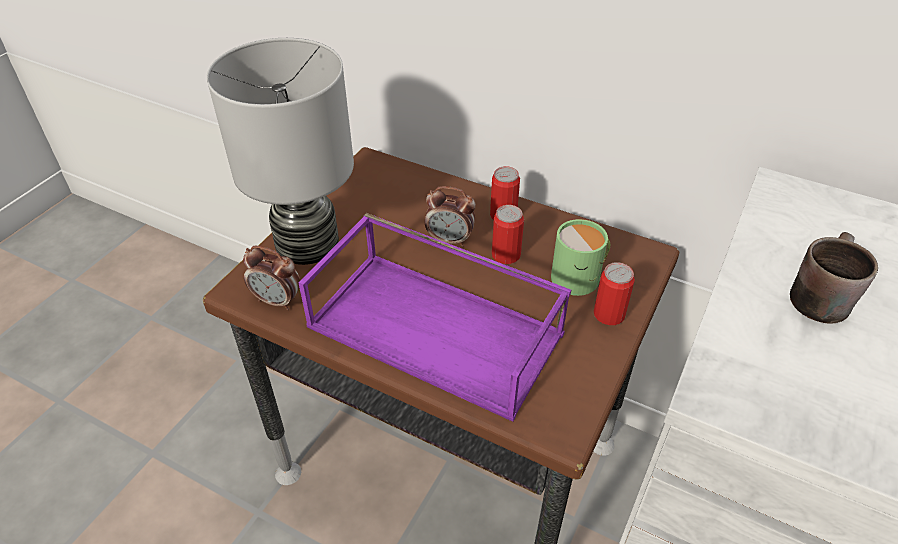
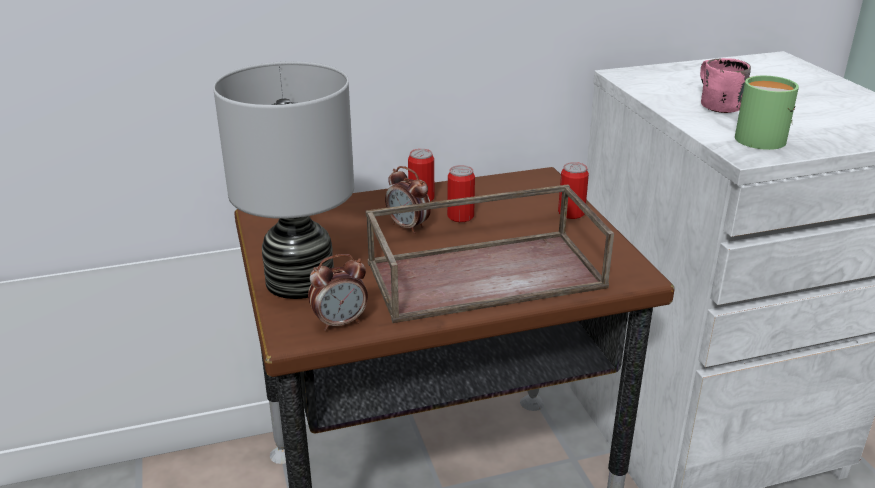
camera: 45 degrees left, 15 degrees down
purple tray [299,213,571,422] -> brown tray [366,184,614,323]
alarm clock [425,186,476,247] -> alarm clock turned 75 degrees clockwise [385,166,431,234]
green mug [551,219,610,296] -> green mug moved to [735,76,799,150]
brown mug [790,232,878,323] -> pink mug [700,58,751,113]

